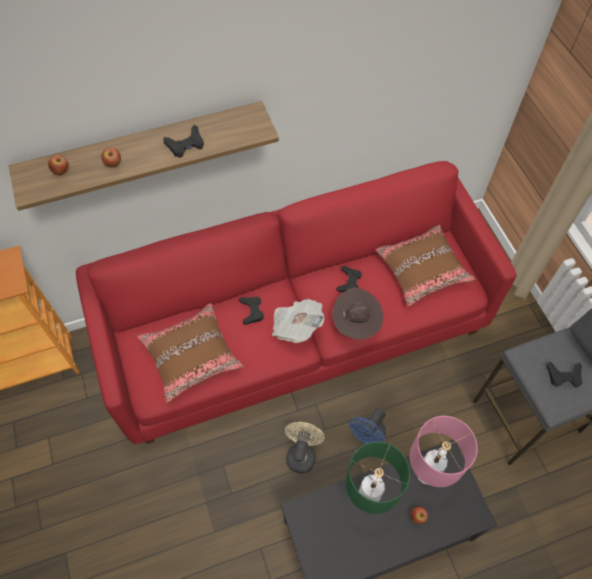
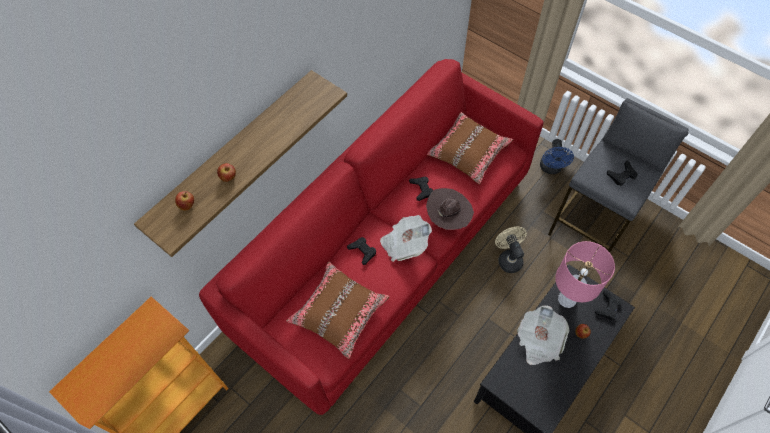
camera: 30 degrees left, 0 degrees up
black game controller [163,125,204,158] -> black game controller moved to [595,290,622,320]
beige fan [285,422,324,474] -> beige fan moved to [495,227,527,273]
green table lamp [346,442,410,514] -> newspaper [517,306,569,365]
blue fan [349,408,386,444] -> blue fan moved to [540,139,574,174]

